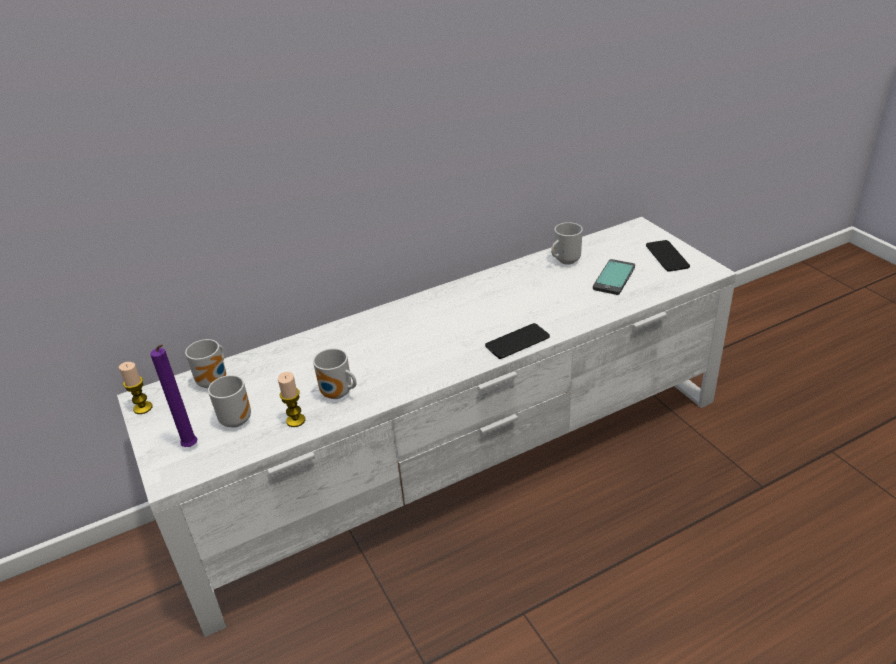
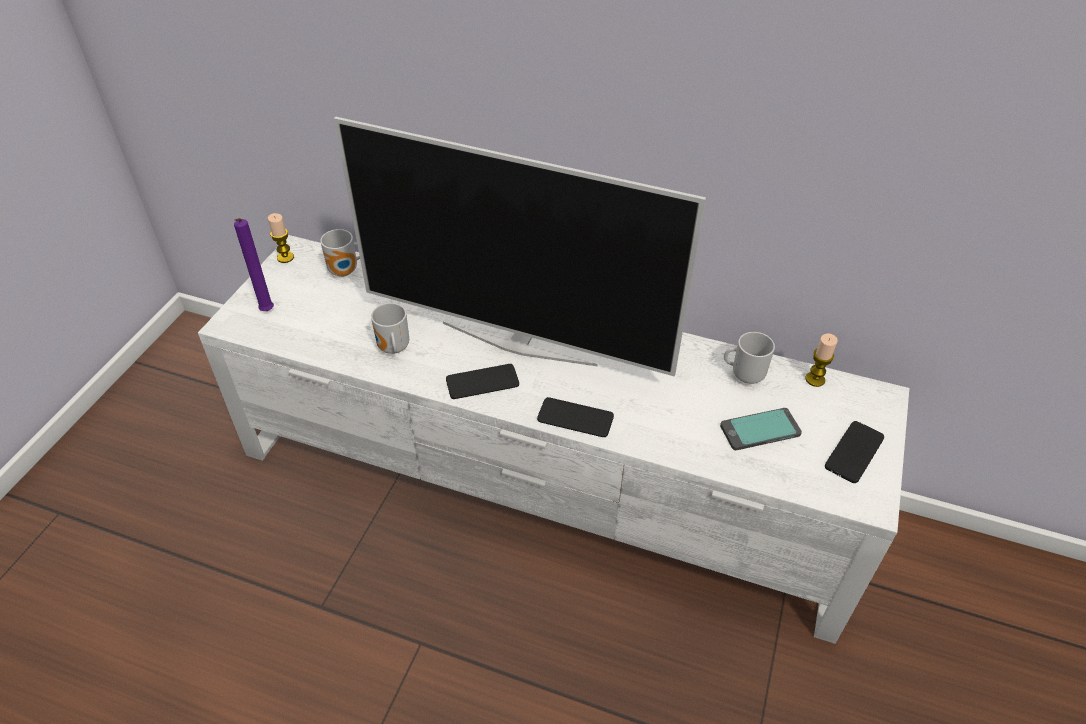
camera: 45 degrees right, 10 degrees up
mug [208,375,251,428] -> none
candle [278,372,305,427] -> candle moved to [806,333,838,387]
none -> television [334,117,706,377]
none -> phone [446,364,519,399]

